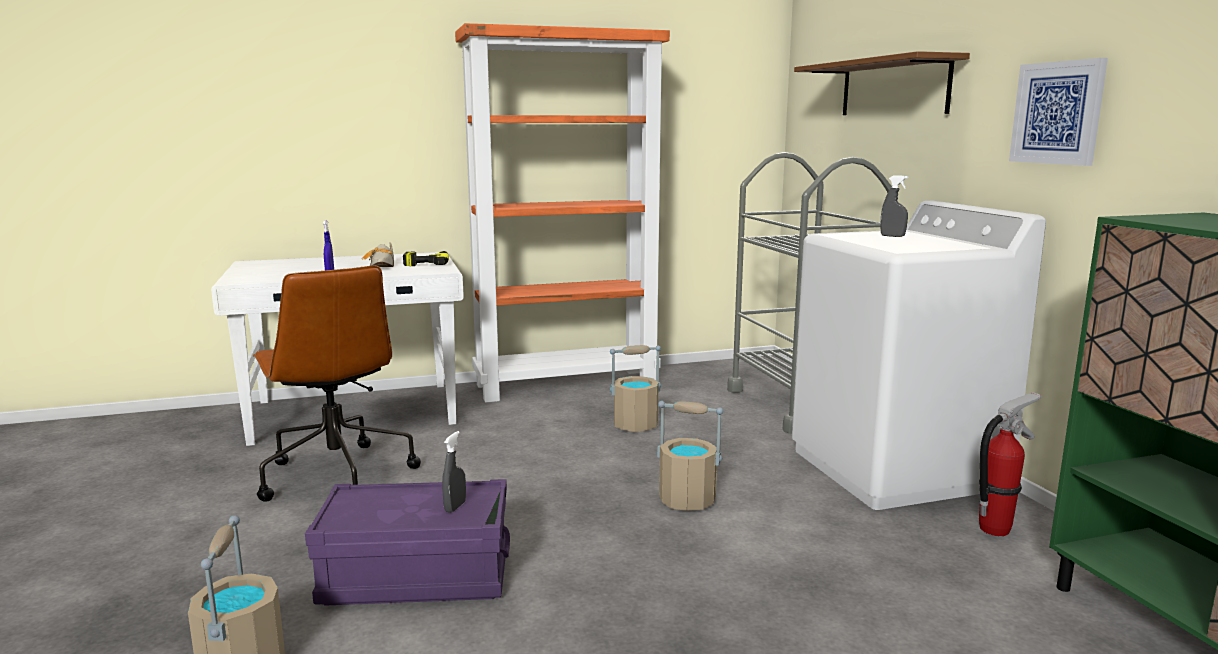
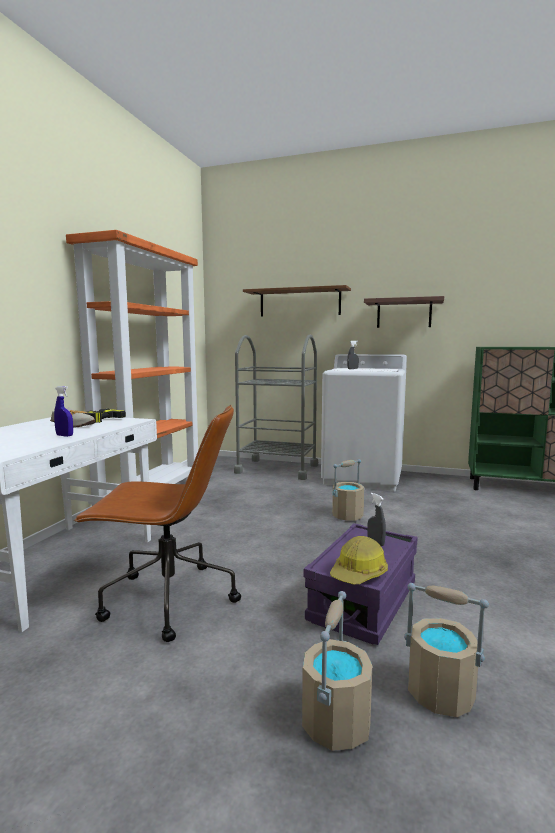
camera: 55 degrees left, 5 degrees down
beige bucket [610,345,661,432] -> beige bucket moved to [302,591,372,751]
fire extinguisher [979,392,1042,536] -> none
picture [1009,58,1108,166] -> shelf [364,296,444,328]
none -> hard hat [330,536,388,585]

